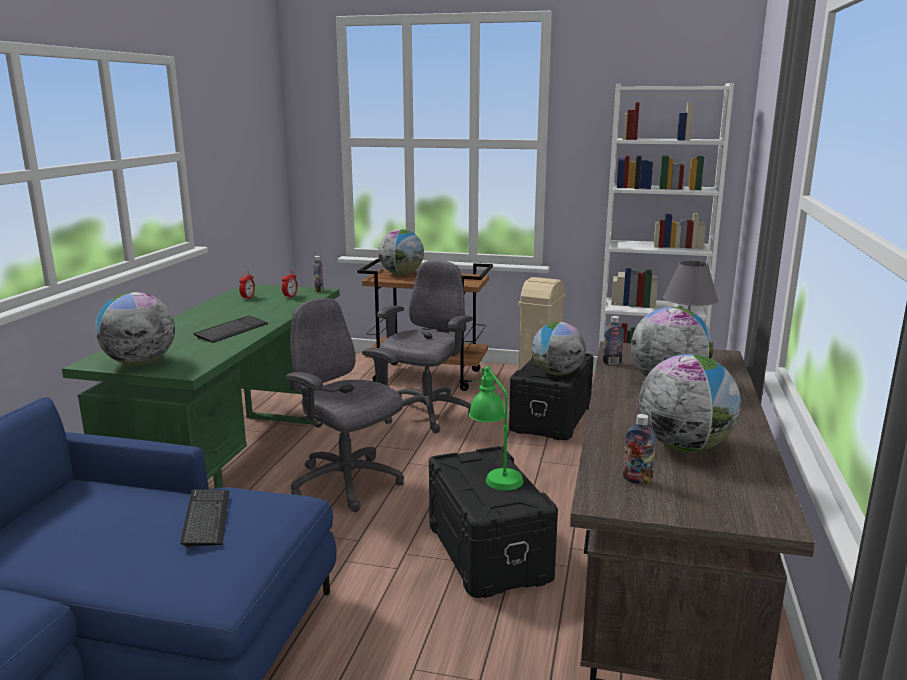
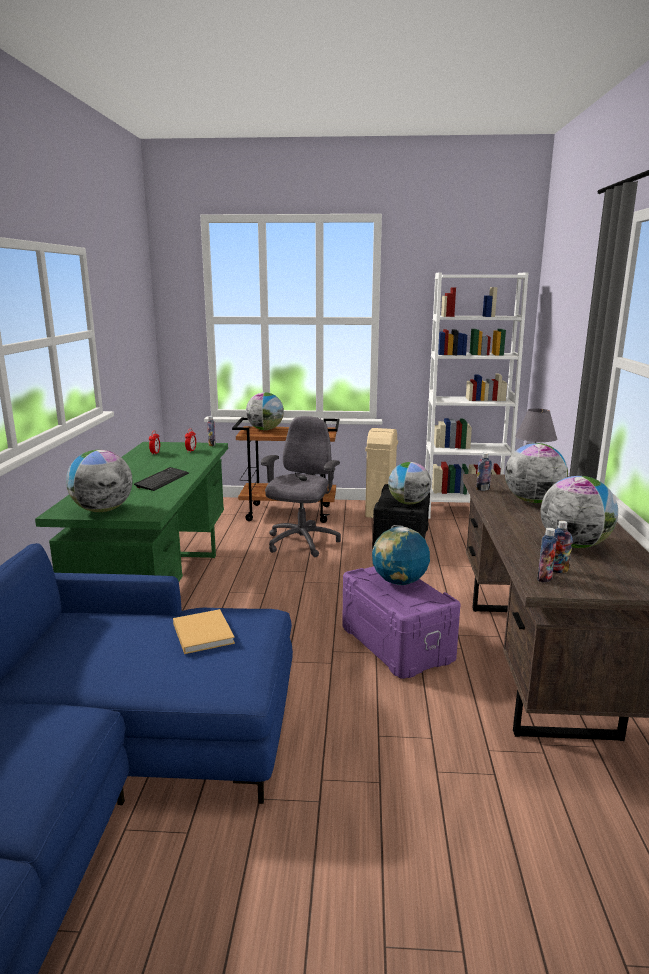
camera: 10 degrees left, 0 degrees up
keyboard [180,489,229,547] -> beige book [173,609,235,654]
grey office chair [286,298,404,512] -> none
black storage box [429,446,558,598] -> purple storage box [342,566,460,679]
green table lamp [469,366,523,490] -> globe [372,527,430,585]
none -> bottle [537,528,557,583]

